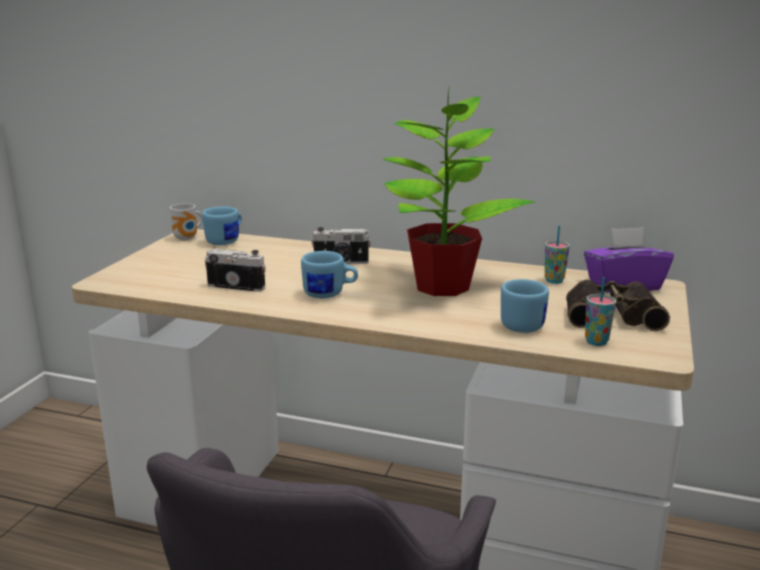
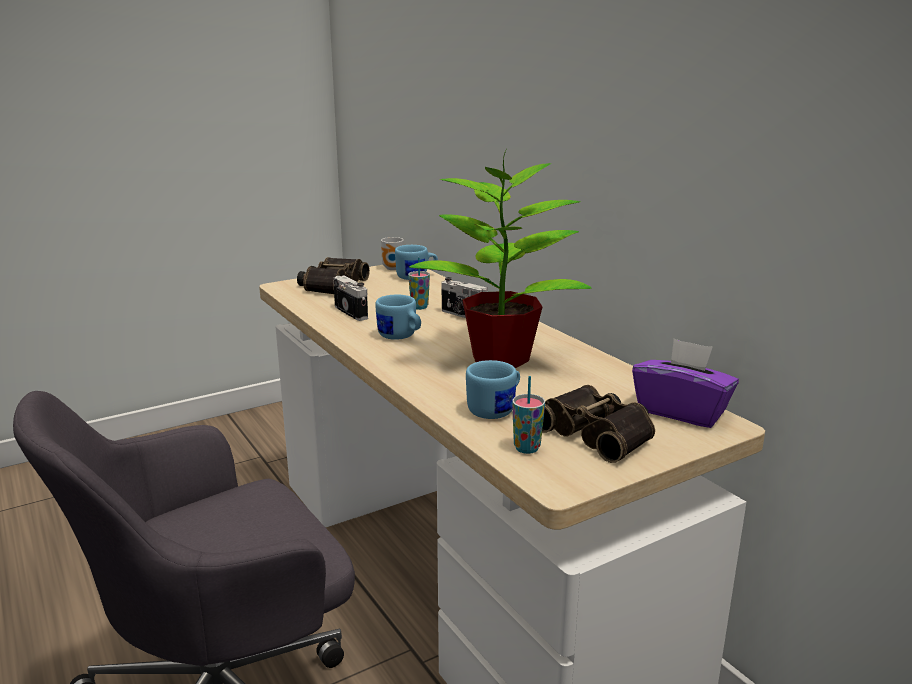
camera: 40 degrees right, 0 degrees up
cup [545,226,570,284] -> cup moved to [408,257,430,310]
none -> binoculars [297,257,370,294]

